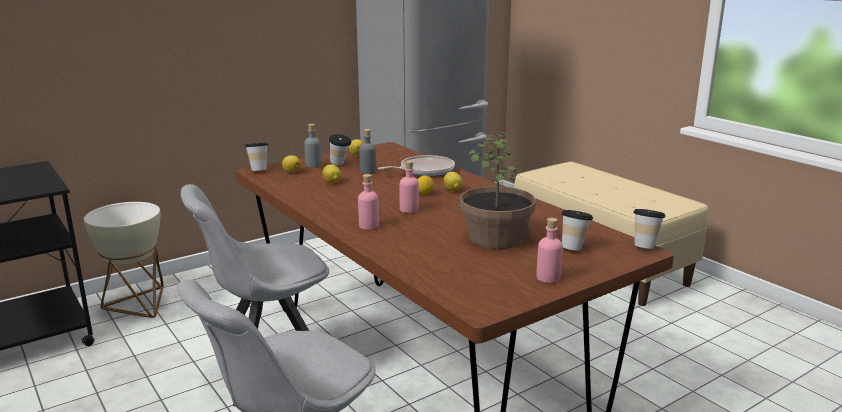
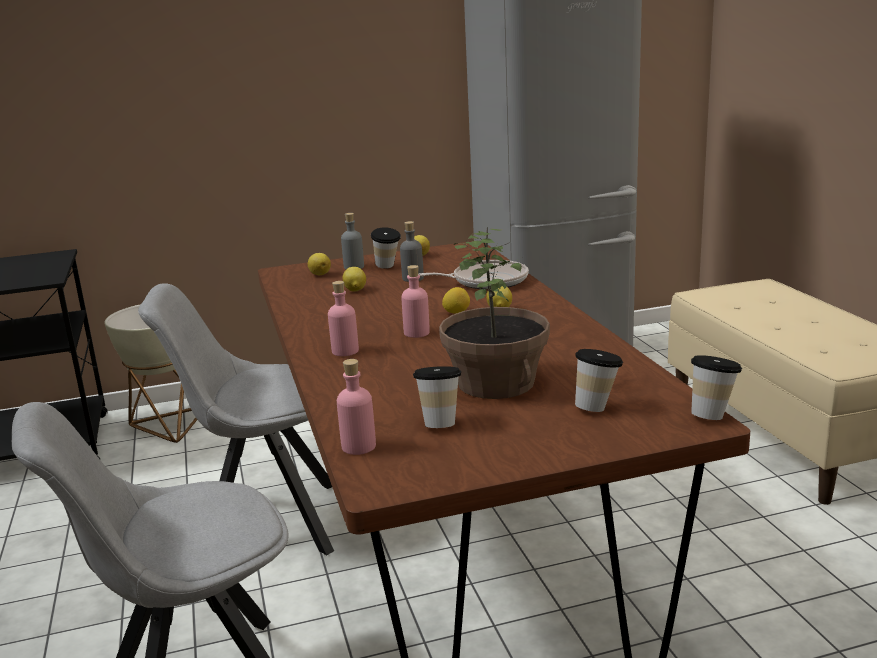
camera: 20 degrees right, 0 degrees up
cup [245,143,268,171] -> cup moved to [413,366,461,428]
pink bottle [536,218,563,283] -> pink bottle moved to [337,359,376,455]

